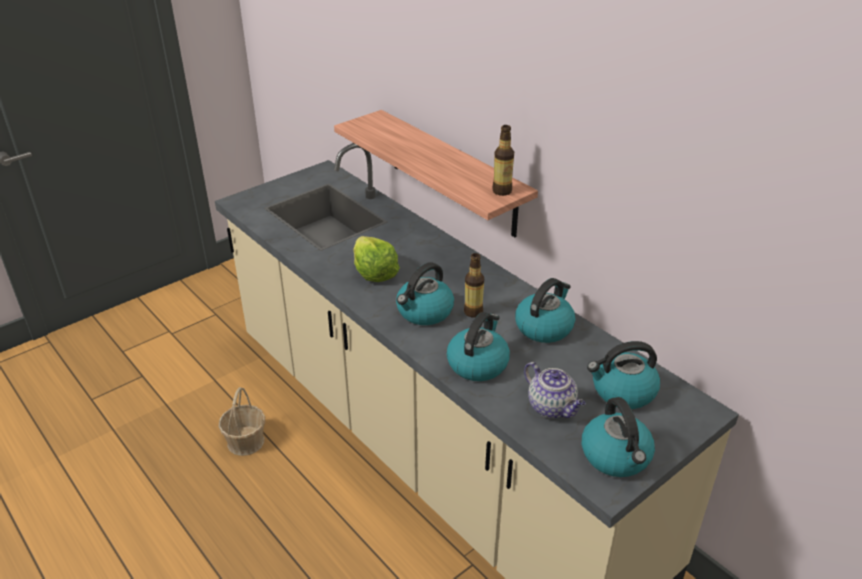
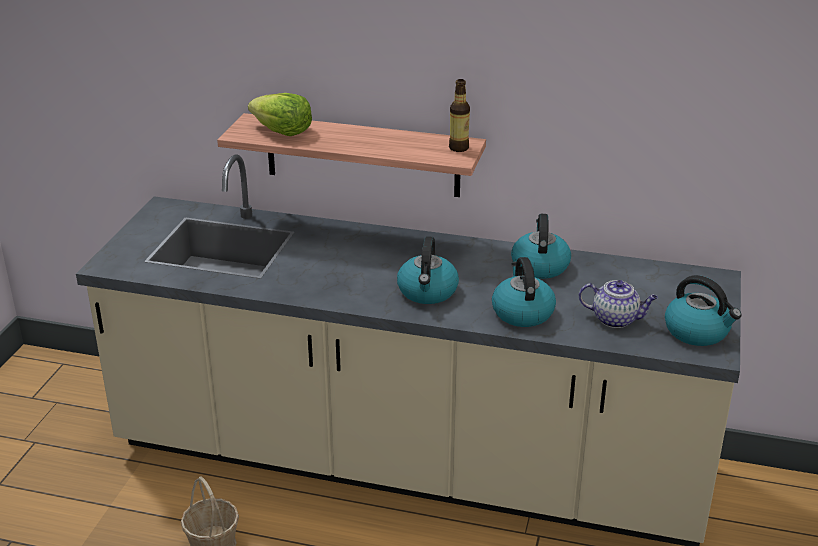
camera: 35 degrees left, 5 degrees down
lettuce [353,236,400,282] -> lettuce moved to [248,93,312,136]
bottle [464,253,484,318] -> none
kettle [587,341,660,409] -> none

